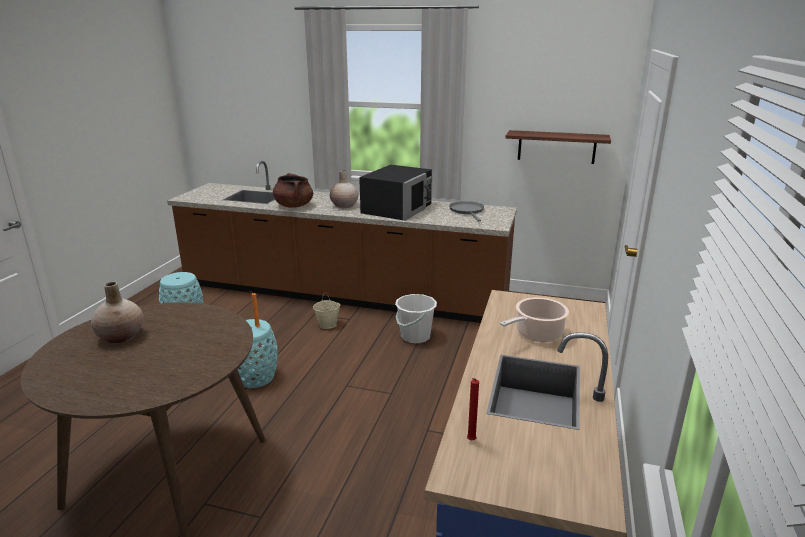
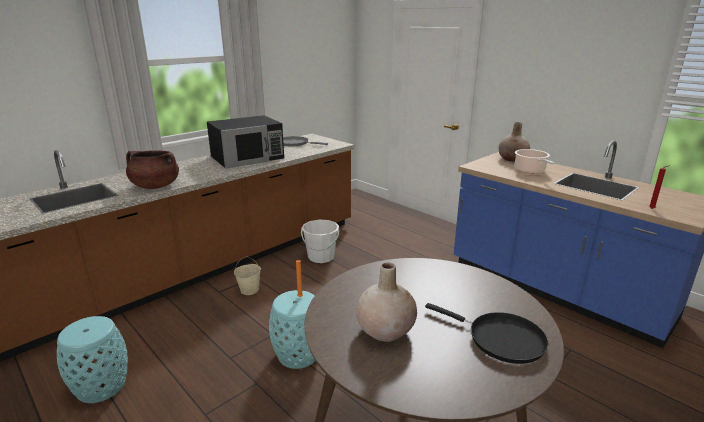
camera: 60 degrees left, 0 degrees up
beige vase [330,170,358,208] -> beige vase moved to [498,122,530,162]
black microwave [359,165,432,221] -> black microwave turned 90 degrees clockwise [207,115,284,169]
shelf [505,130,611,164] -> none
none -> black frying pan [425,303,548,364]

